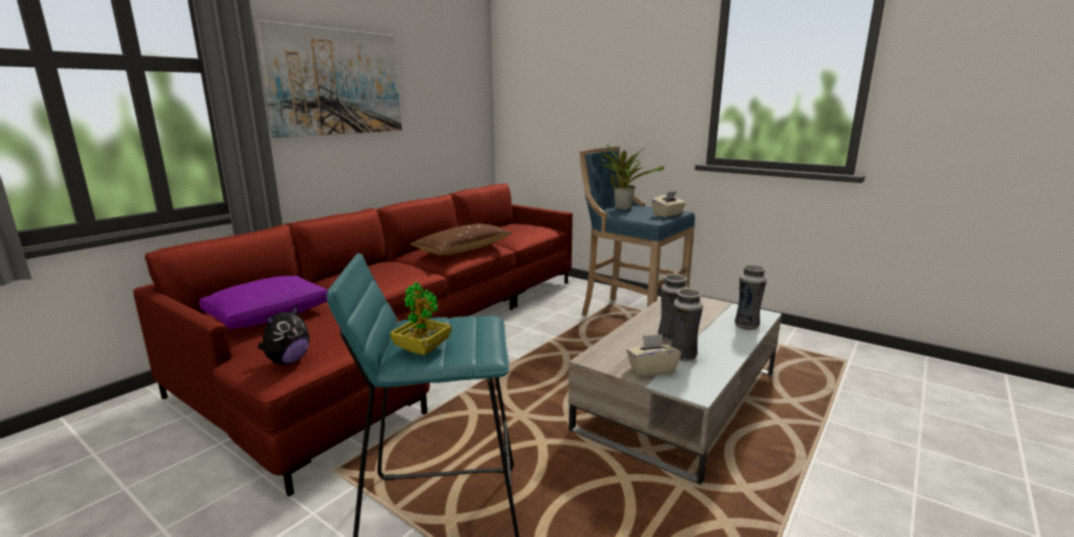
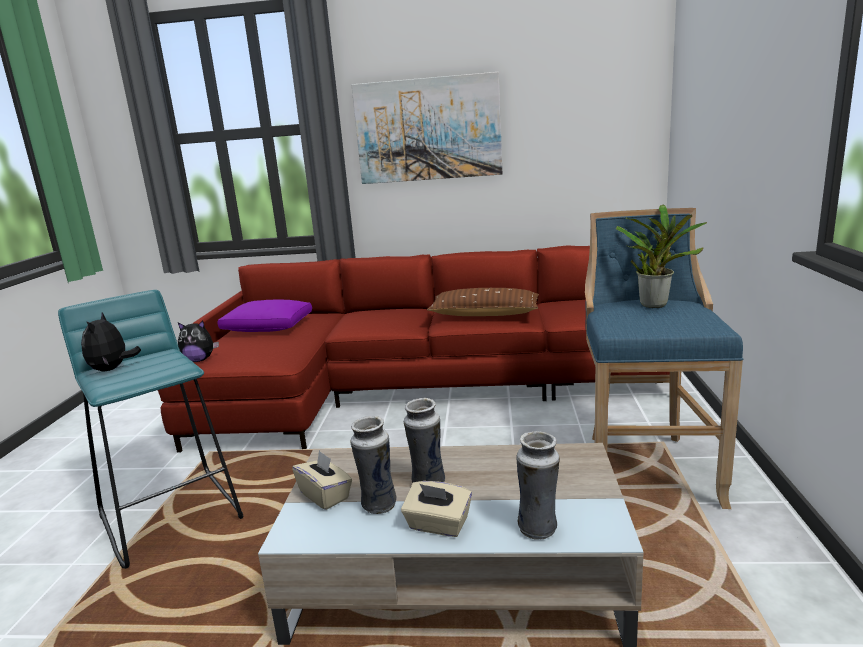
camera: 60 degrees right, 0 degrees up
potted plant [390,282,452,355] -> plush toy [81,312,141,371]
beige tissue box [652,191,686,217] -> beige tissue box moved to [401,481,472,537]

